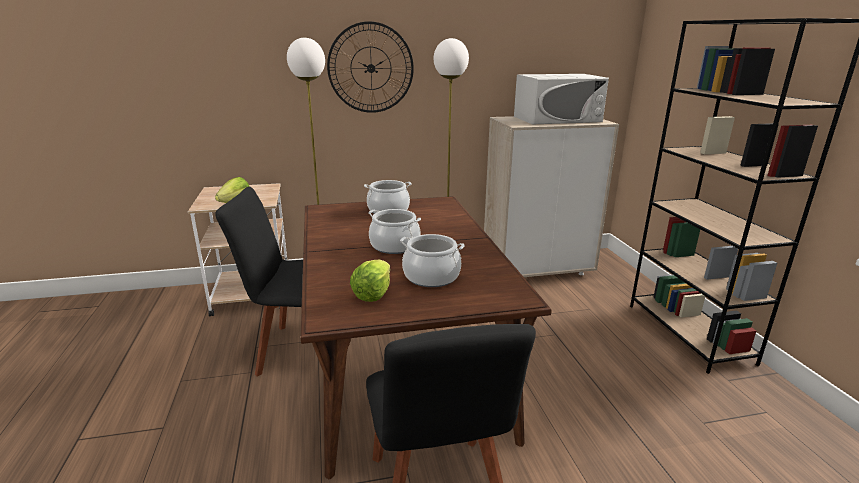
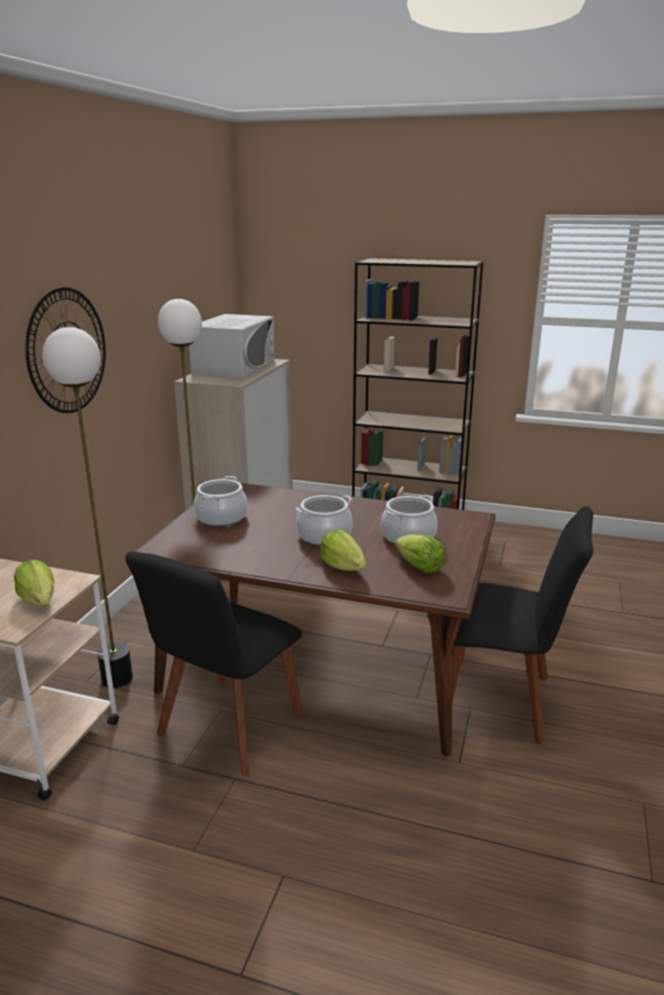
camera: 60 degrees left, 0 degrees up
none -> lettuce [320,529,366,571]

